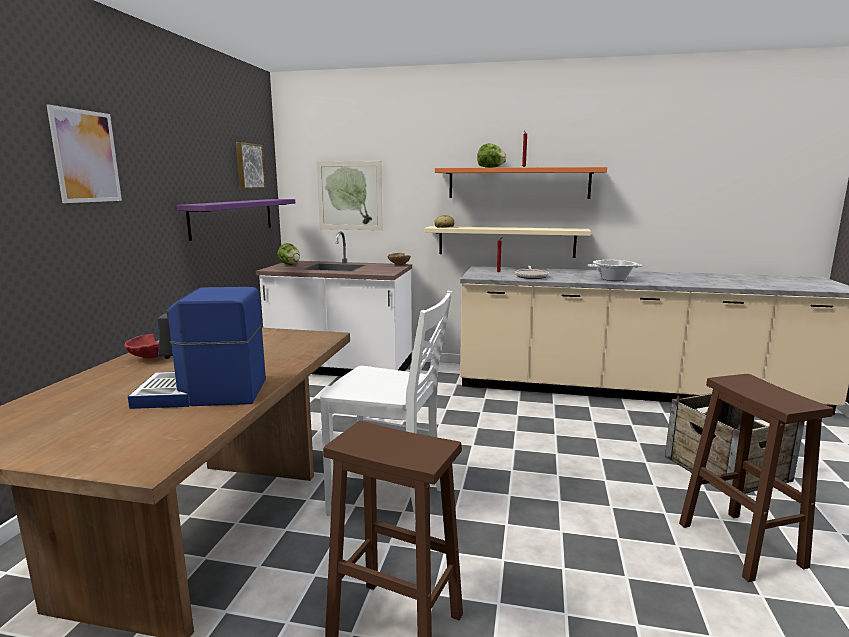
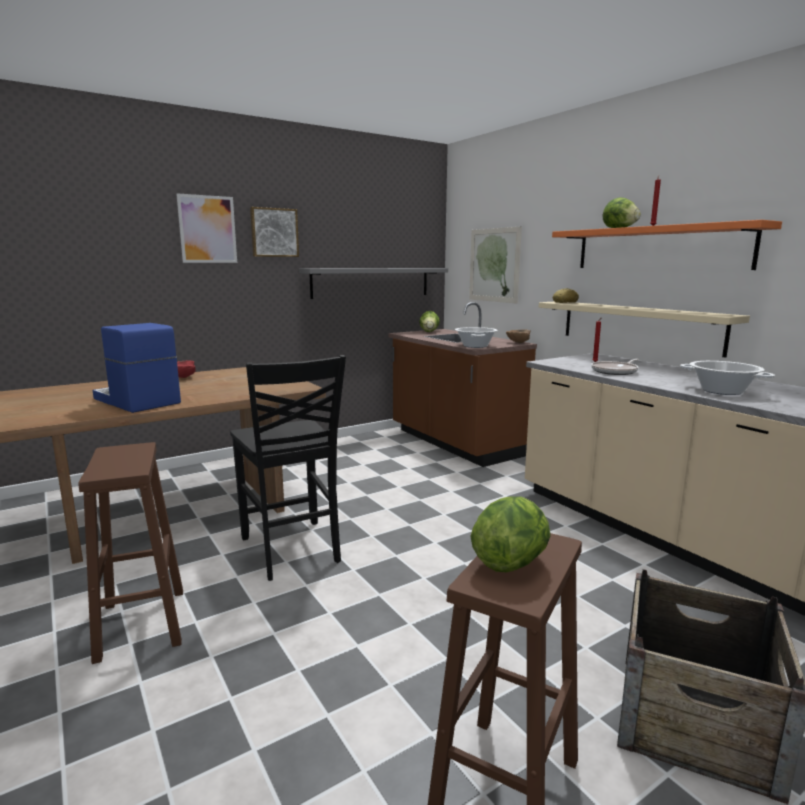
camera: 45 degrees right, 0 degrees up
purple shelf [177,199,295,241] -> grey shelf [299,268,448,299]
picture [236,142,266,189] -> picture moved to [250,207,299,257]
white counter [256,231,412,376] -> brown counter [388,302,537,467]
white chair [320,291,452,518] -> black chair [230,355,346,581]
none -> cooking pot [455,327,498,348]
none -> lettuce [471,496,551,572]

